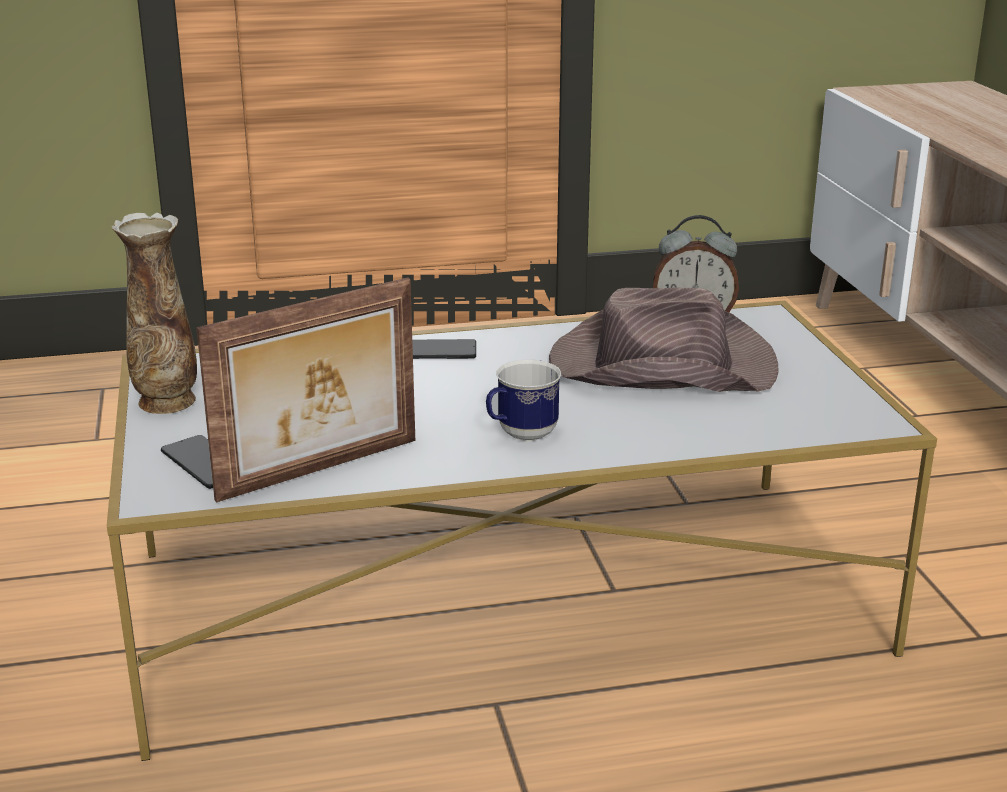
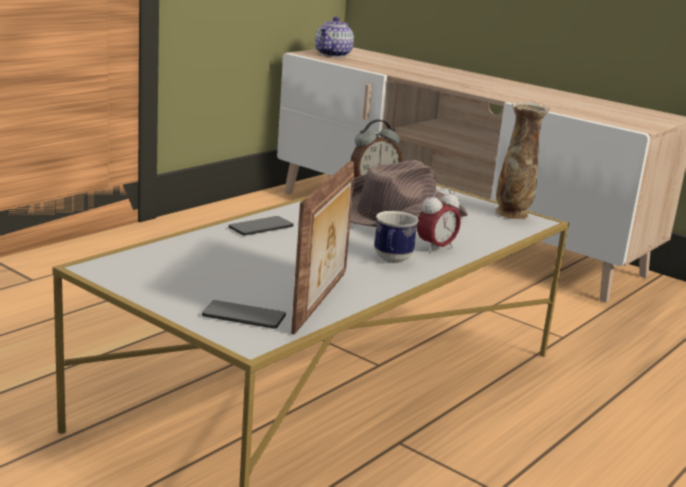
camera: 40 degrees left, 5 degrees down
vase [112,213,197,414] -> vase moved to [495,102,550,219]
none -> teapot [315,16,354,57]
none -> alarm clock [417,188,461,253]

